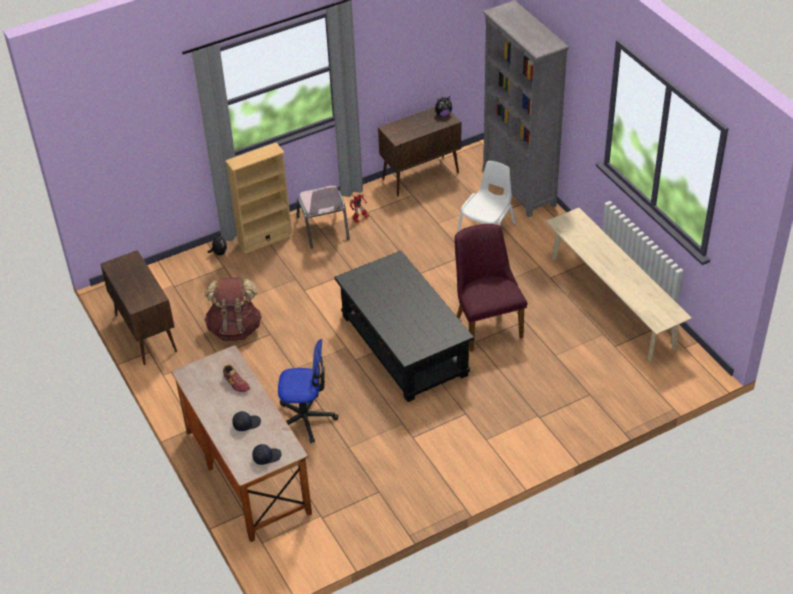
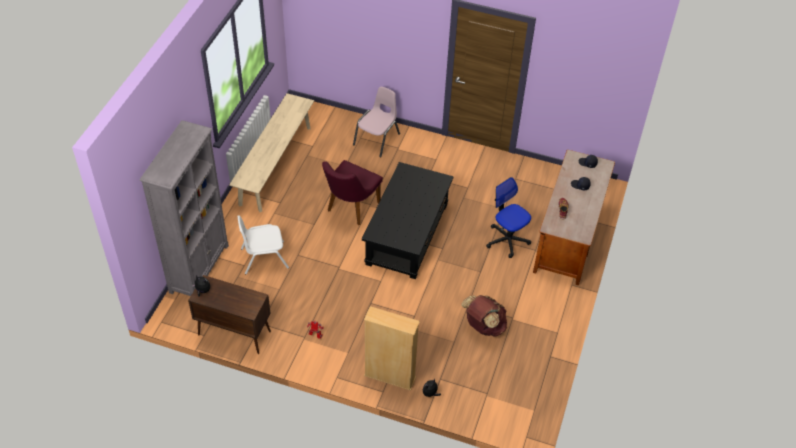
camera: 135 degrees left, 5 degrees up
brown cabinet [100,250,177,365] -> none
pink chair [297,186,350,249] -> pink chair moved to [353,87,400,157]

